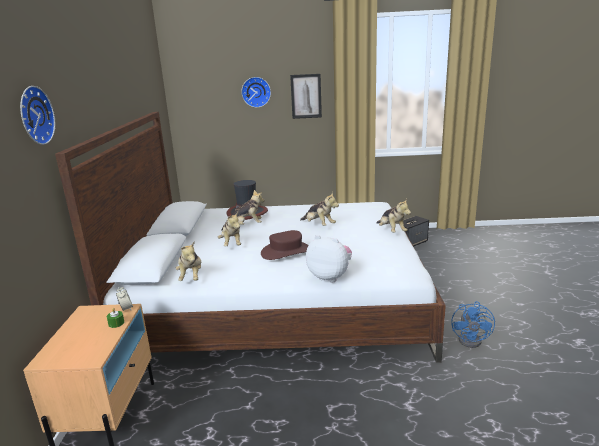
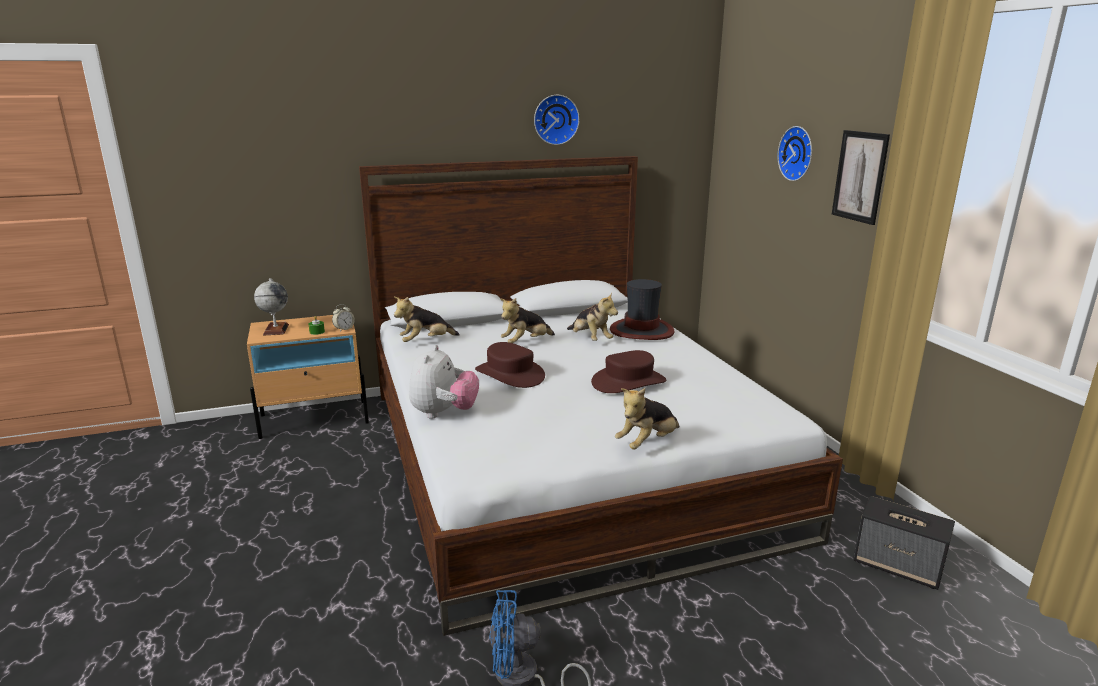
camera: 70 degrees right, 0 degrees up
wall clock [20,86,55,145] -> wall clock moved to [534,95,580,145]
plush toy [300,192,339,226] -> brown hat [591,350,666,393]
none -> globe [254,278,289,336]

